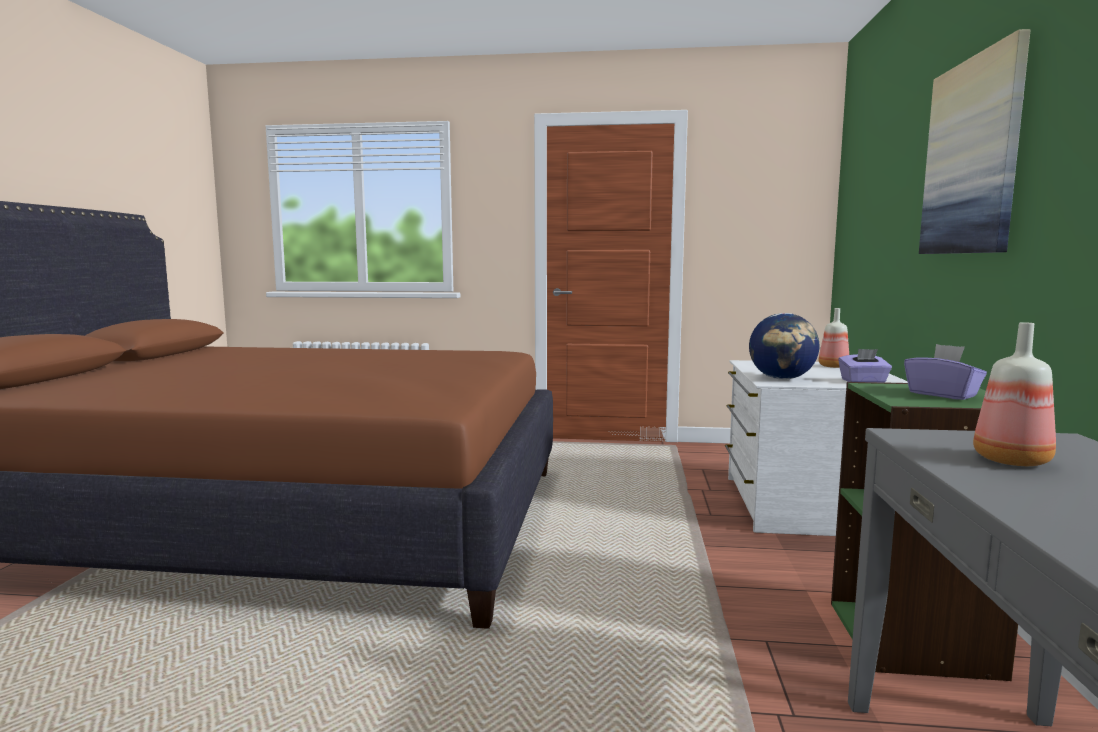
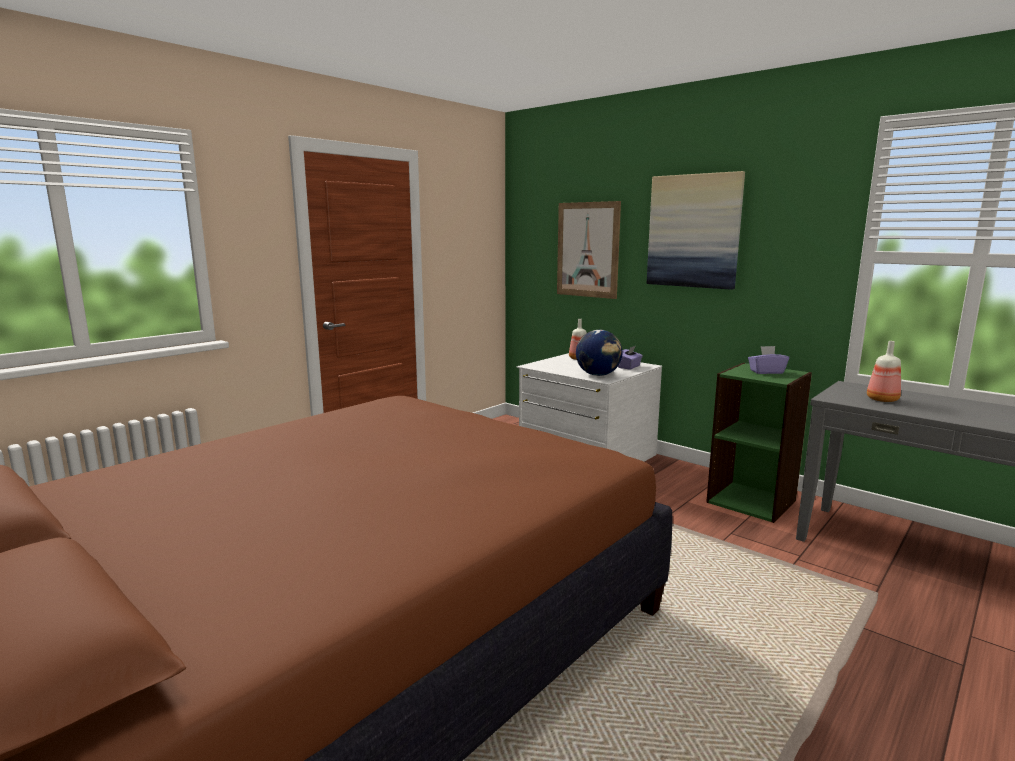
camera: 55 degrees left, 5 degrees up
none -> picture [557,201,621,299]

